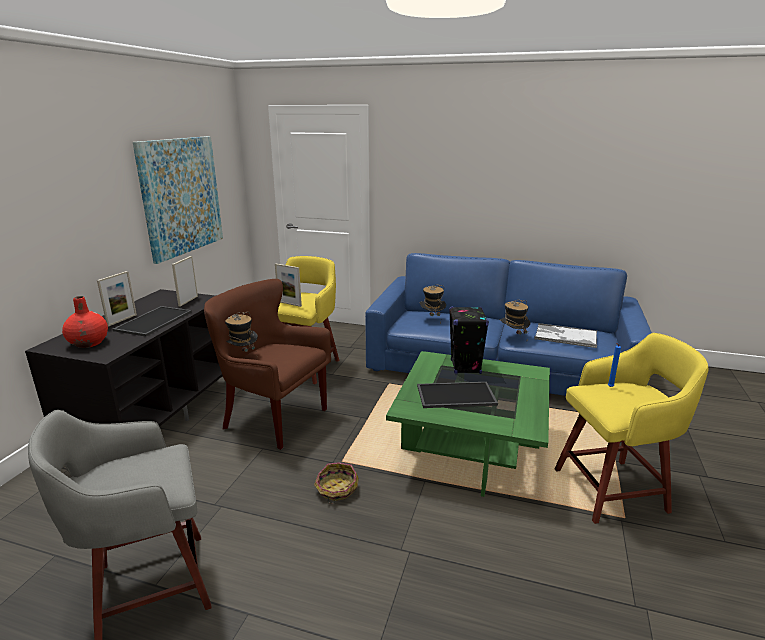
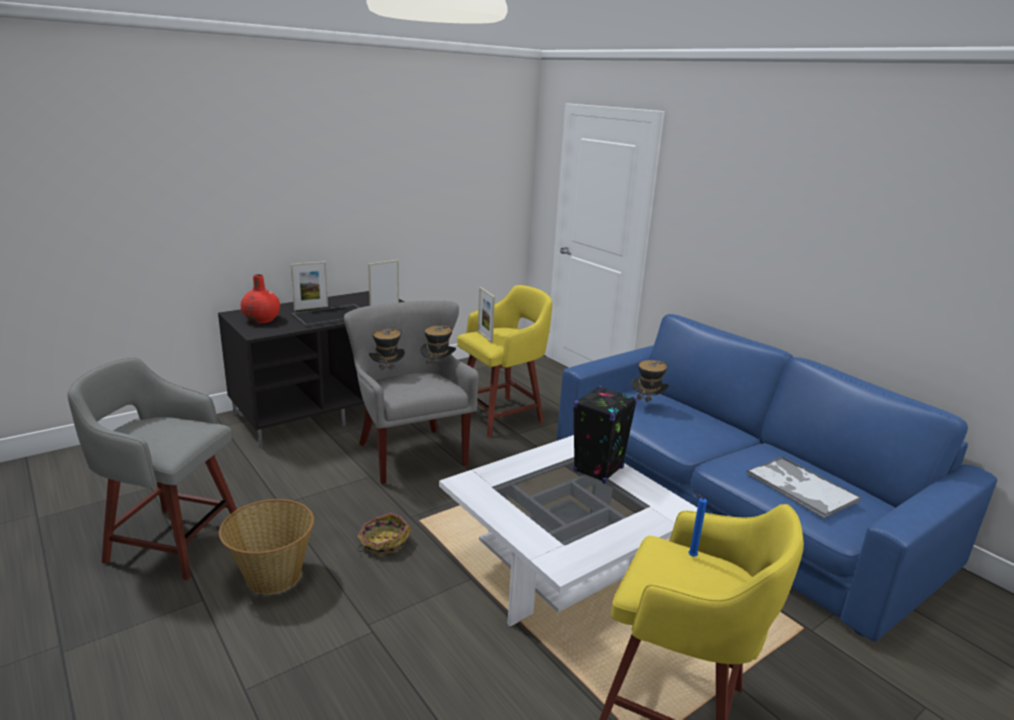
camera: 35 degrees right, 0 degrees up
picture [133,136,223,264] -> none
brown armchair [204,279,331,450] -> grey armchair [344,301,479,485]
green coffee table [386,351,550,497] -> white coffee table [439,435,706,627]
tray [417,382,498,408] -> none
hat [500,300,530,335] -> hat moved to [420,325,456,368]
none -> basket [219,499,314,594]

